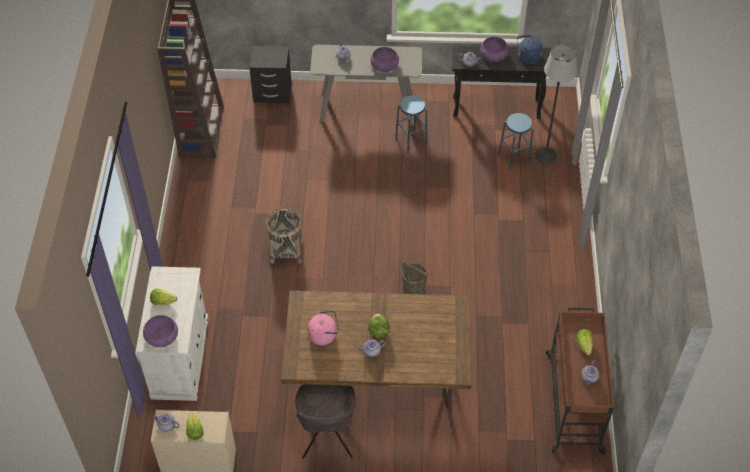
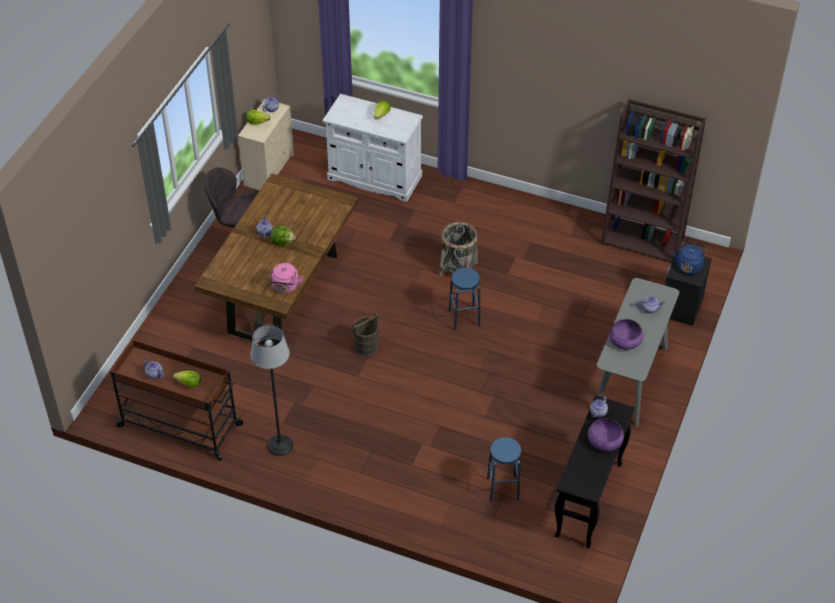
camera: 110 degrees right, 5 degrees down
purple bowl [143,315,178,348] -> none
pink kettle [308,310,339,345] -> pink kettle moved to [269,263,304,293]
blue stool [395,95,427,153] -> blue stool moved to [449,268,480,330]
blue kettle [517,35,542,64] -> blue kettle moved to [673,241,707,274]
floor lamp [535,45,577,164] -> floor lamp moved to [250,325,293,456]

